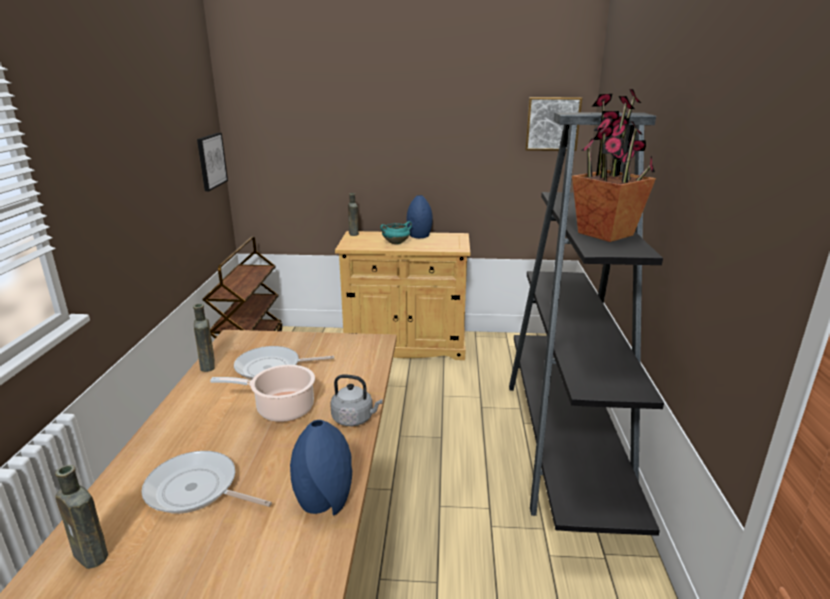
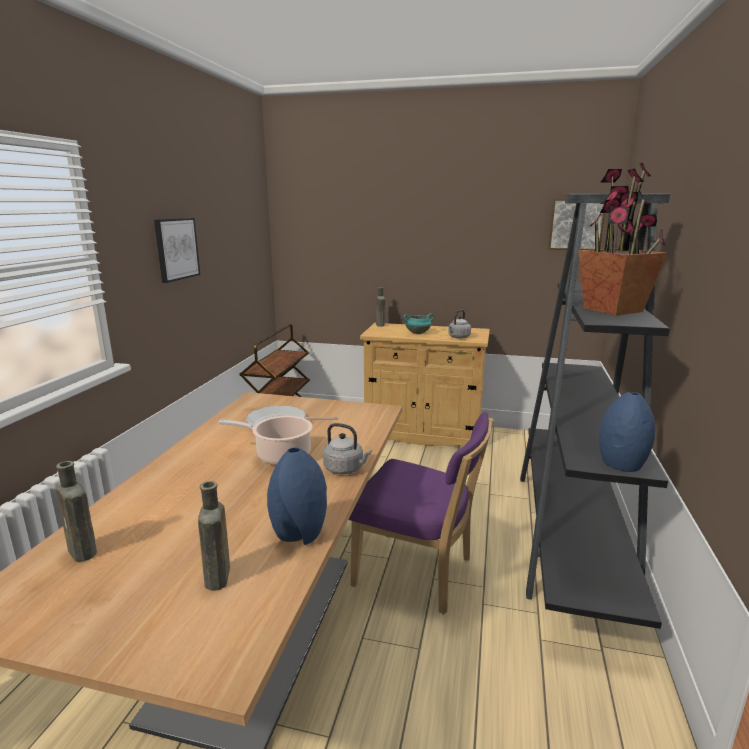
camera: 10 degrees right, 5 degrees down
frying pan [141,451,272,514] -> none
brown bottle [193,304,215,372] -> brown bottle moved to [198,481,230,591]
picture [197,133,228,191] -> picture moved to [154,218,200,283]
blue vase [407,195,433,238] -> blue vase moved to [599,392,655,472]
none -> purple chair [348,412,494,615]
none -> grey kettle [448,310,471,339]

